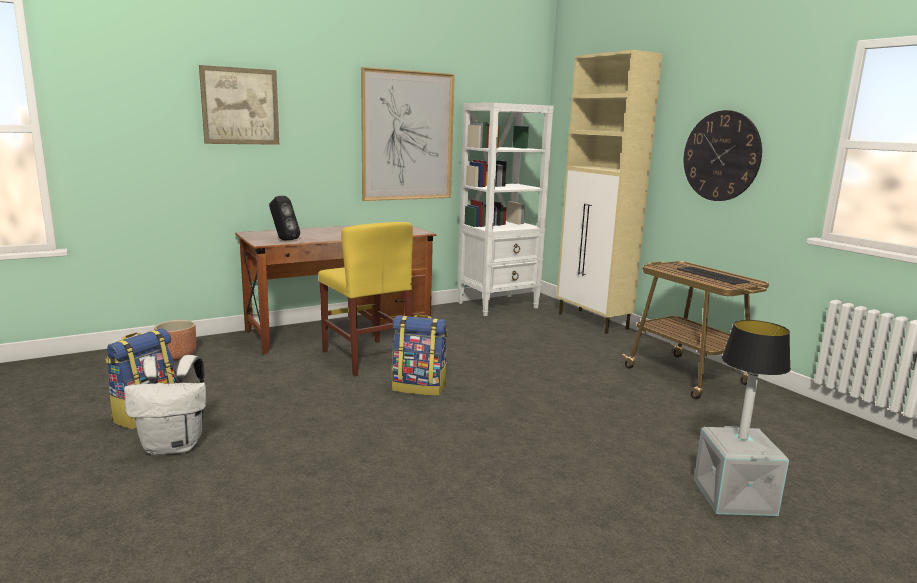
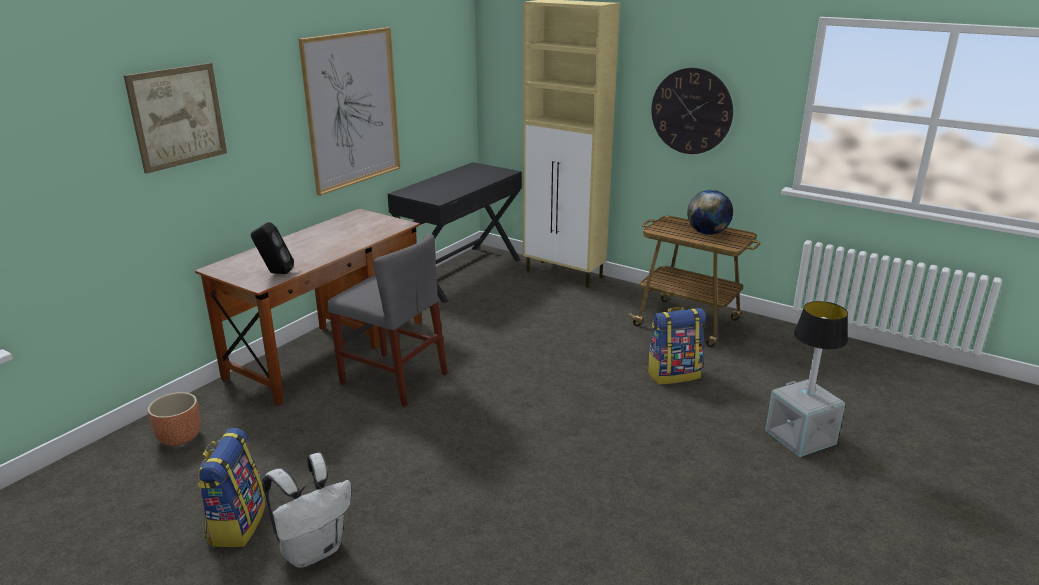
camera: 25 degrees left, 10 degrees up
yellow chair [318,222,413,376] -> grey chair [327,233,448,407]
backpack [392,315,447,396] -> backpack moved to [647,307,706,385]
white bookcase [458,103,554,316] -> black desk [387,162,522,303]
keyboard [677,267,749,285] -> globe [687,190,733,235]

